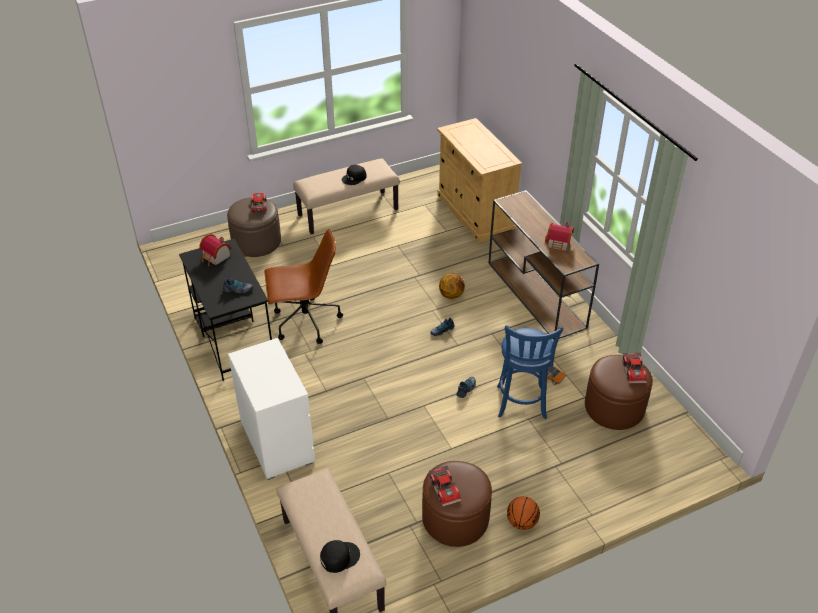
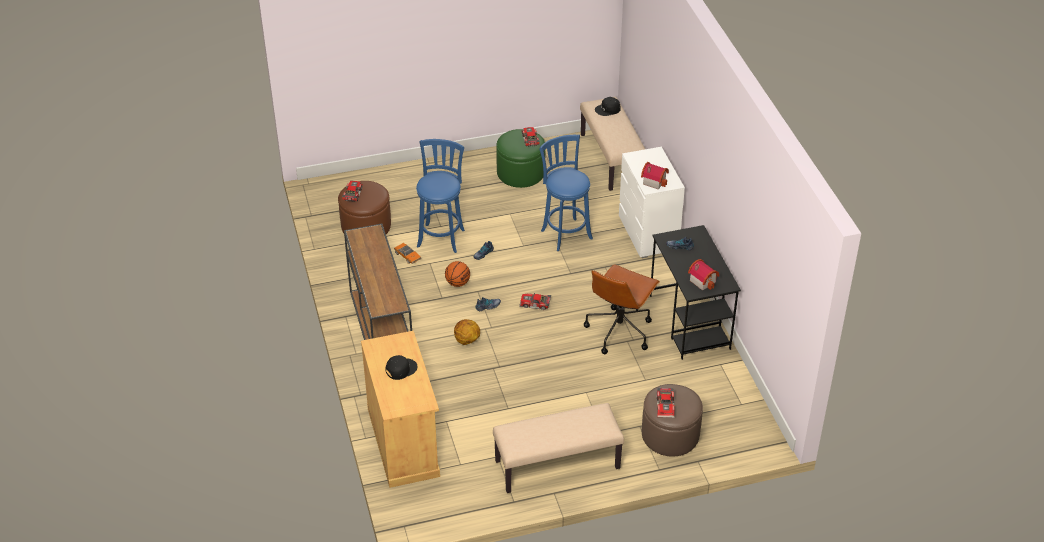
camera: 170 degrees left, 0 degrees up
brown office chair [264,229,343,344] -> brown office chair turned 60 degrees counterclockwise [584,264,660,354]
black cap [342,165,366,185] -> black cap moved to [385,355,417,380]
brown ottoman [422,461,492,547] -> green ottoman [496,129,545,188]
basketball [507,496,540,530] -> basketball moved to [445,261,470,287]
toy house [545,222,574,254] -> toy house moved to [641,162,669,190]
none -> toy car [519,293,551,310]
none -> blue stool [540,135,593,251]

